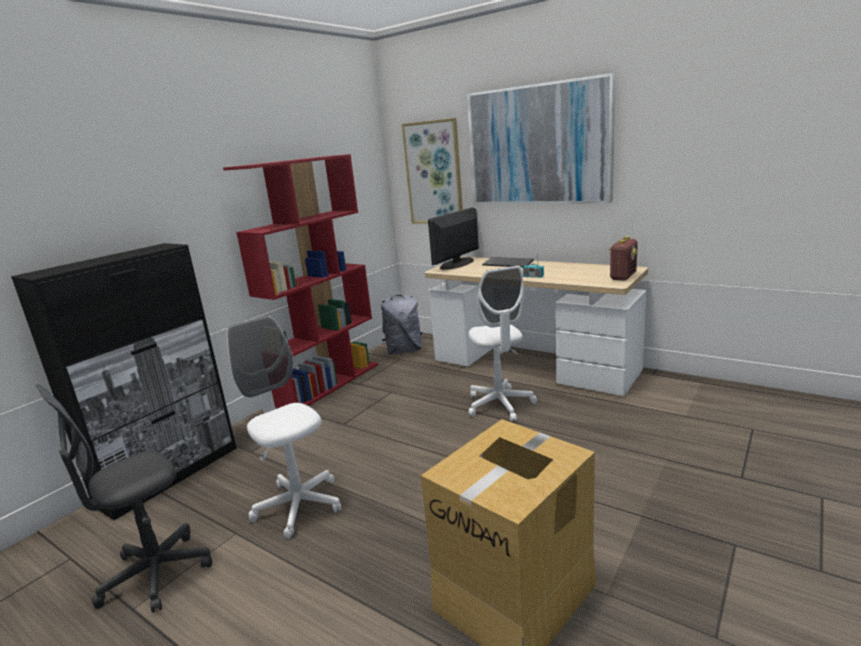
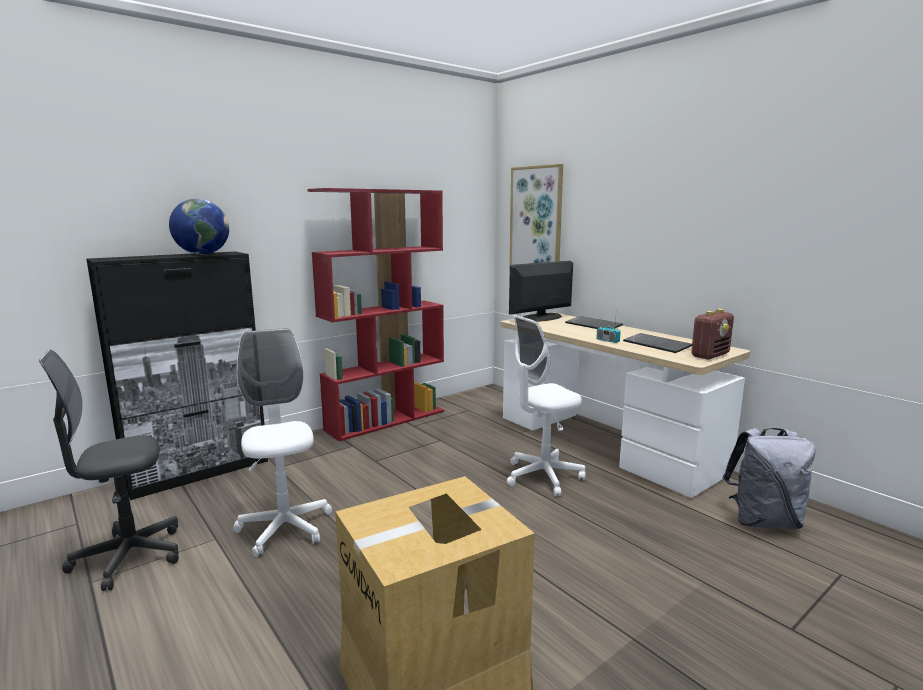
camera: 15 degrees right, 5 degrees down
grey backpack [381,295,422,355] -> grey backpack moved to [722,428,815,529]
picture [467,73,616,204] -> none
white office chair [468,266,537,422] -> white office chair turned 60 degrees clockwise [507,315,586,496]
none -> globe [169,199,229,254]
none -> keyboard [623,333,692,353]

